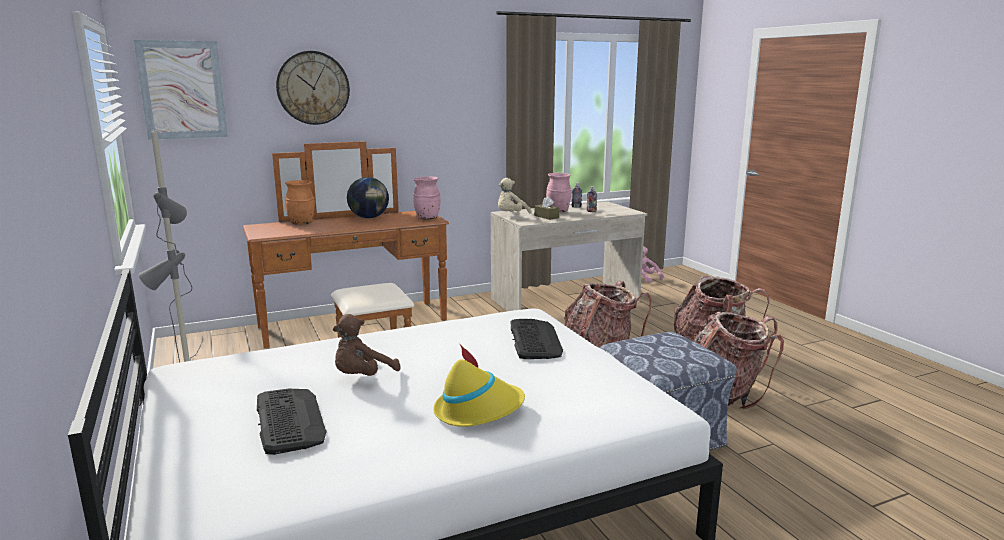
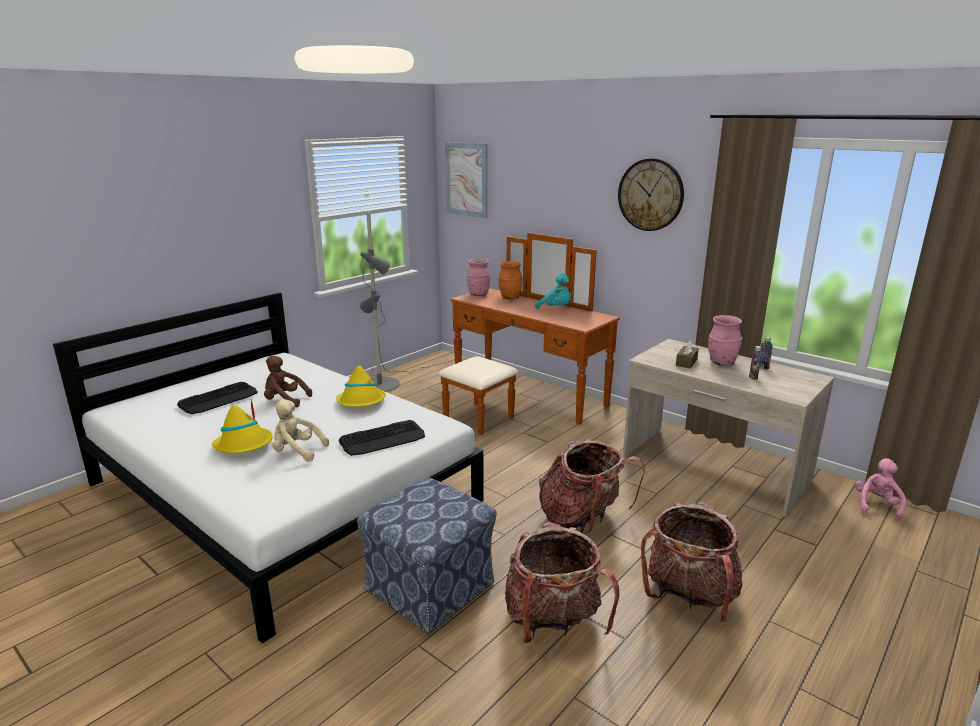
camera: 65 degrees right, 5 degrees up
wall clock [276,51,350,125] -> wall clock moved to [618,158,684,231]
globe [347,177,389,219] -> turquoise plush toy [535,273,571,309]
pink vase [413,176,441,219] -> pink vase moved to [467,259,490,296]
beige plush toy [498,178,531,213] -> beige plush toy moved to [272,399,329,461]
none -> yellow hat [336,366,386,407]

